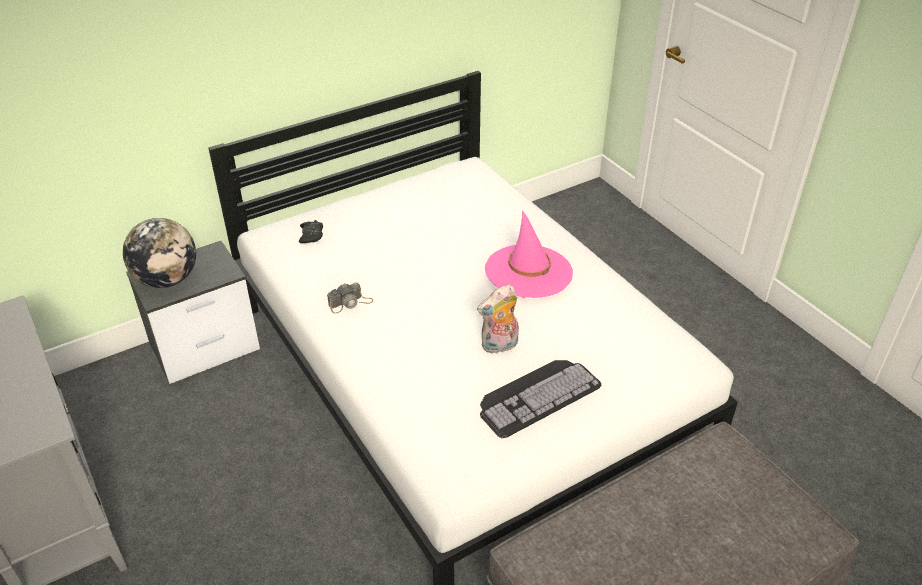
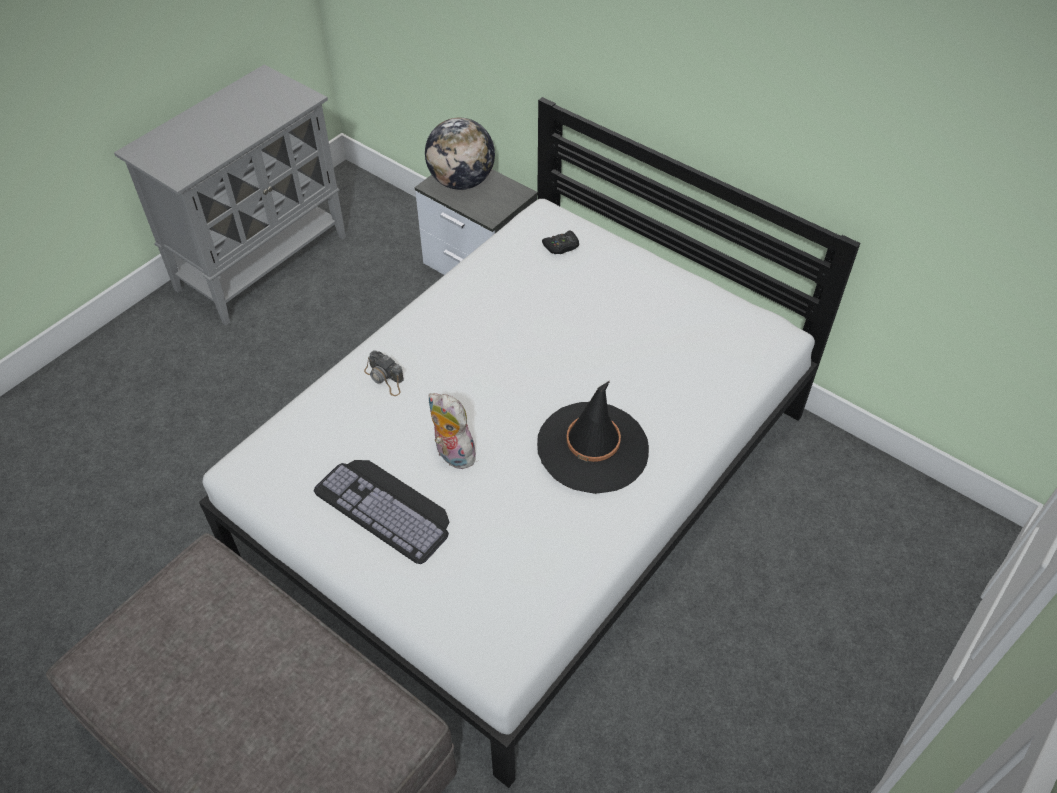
camera: 70 degrees right, 10 degrees up
camera [327,282,373,313] -> camera moved to [364,351,404,396]
pink hat [485,210,573,298] -> black hat [537,381,649,494]

